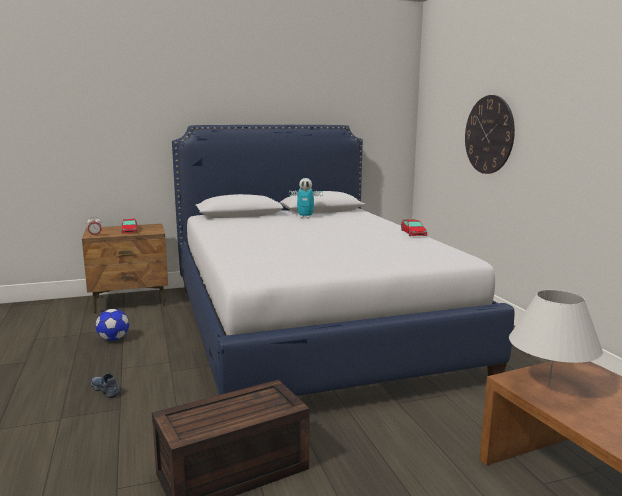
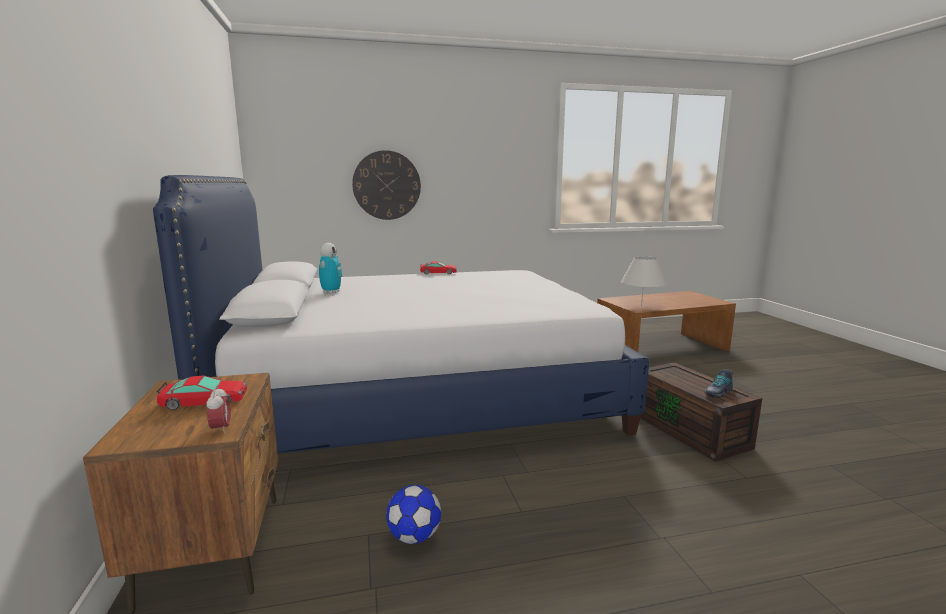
camera: 85 degrees left, 0 degrees up
shoe [91,373,121,398] -> shoe moved to [704,369,733,398]

